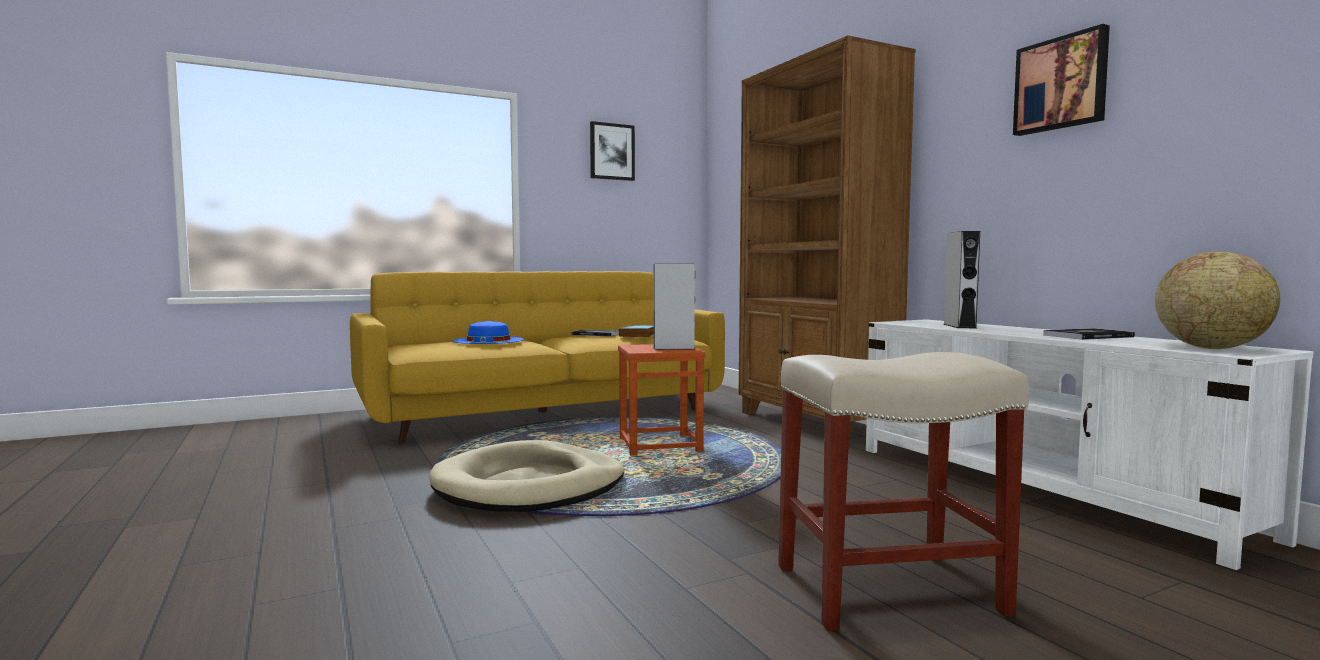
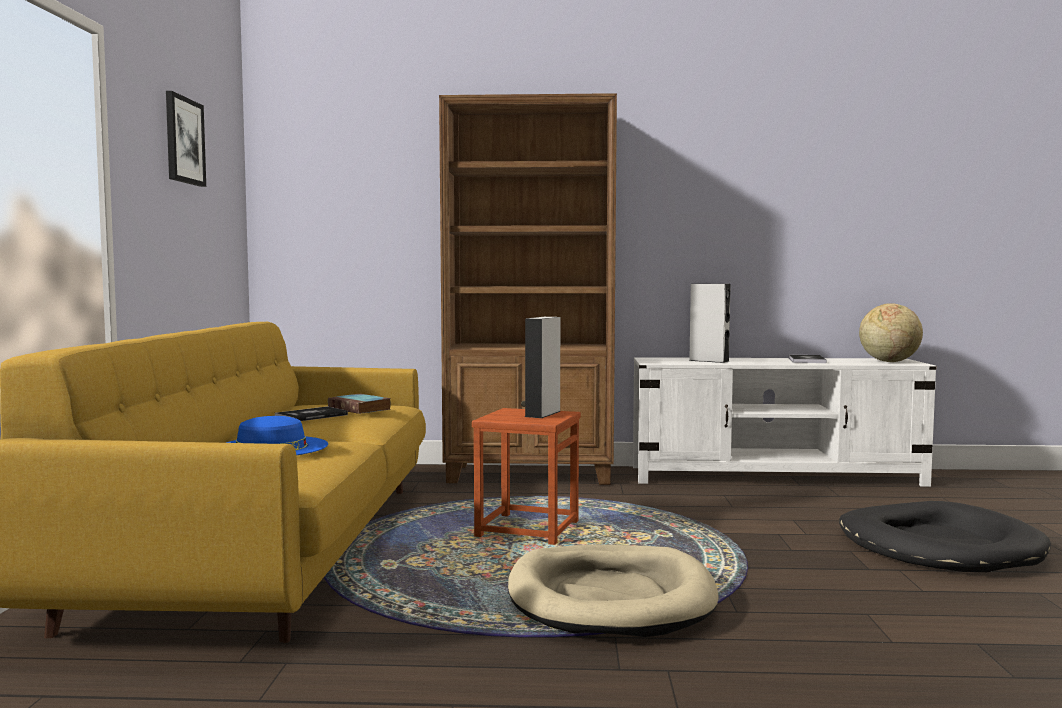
camera: 60 degrees left, 0 degrees up
beige stool [778,352,1029,631] -> black dog bed [839,501,1051,572]
picture [1013,24,1110,136] -> none

